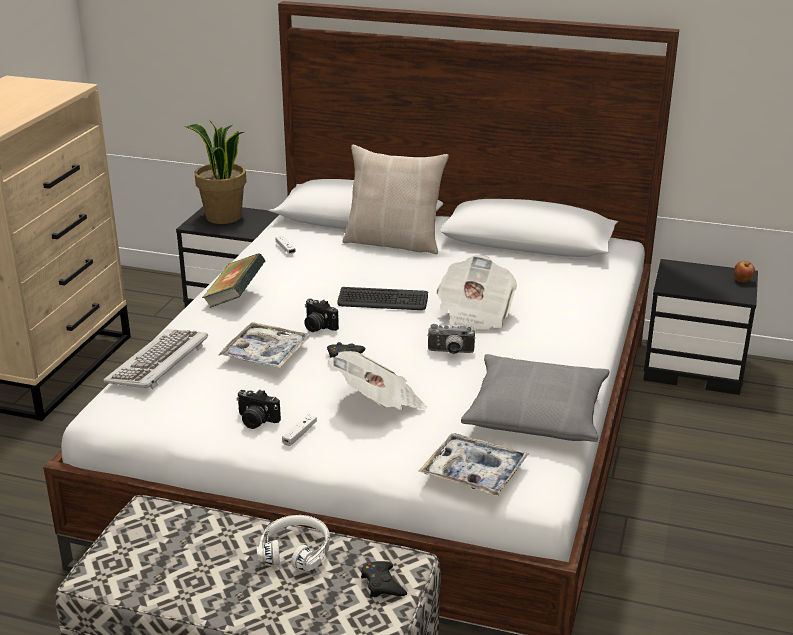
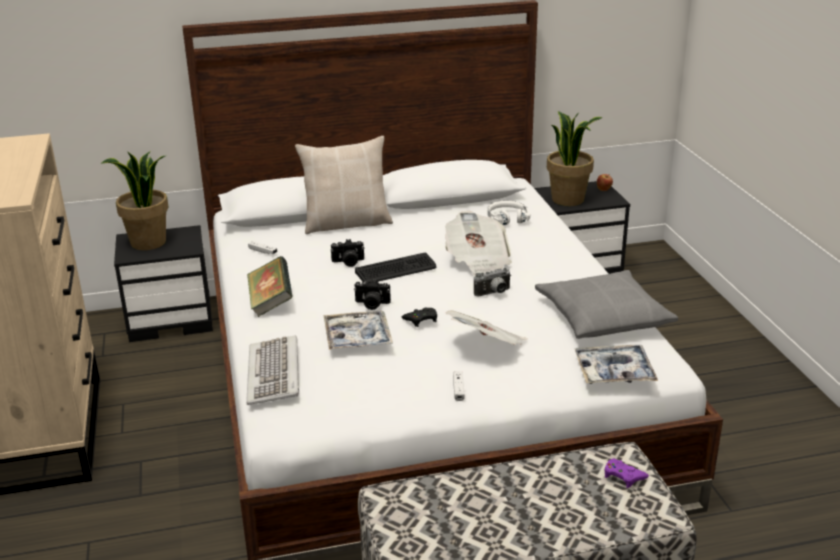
camera: 30 degrees left, 0 degrees up
camera [236,389,281,429] -> camera moved to [331,239,364,267]
white headphones [257,515,330,571] -> white headphones moved to [487,201,530,225]
black game controller [361,561,407,598] -> purple game controller [605,459,649,488]
none -> potted plant [547,111,603,206]

